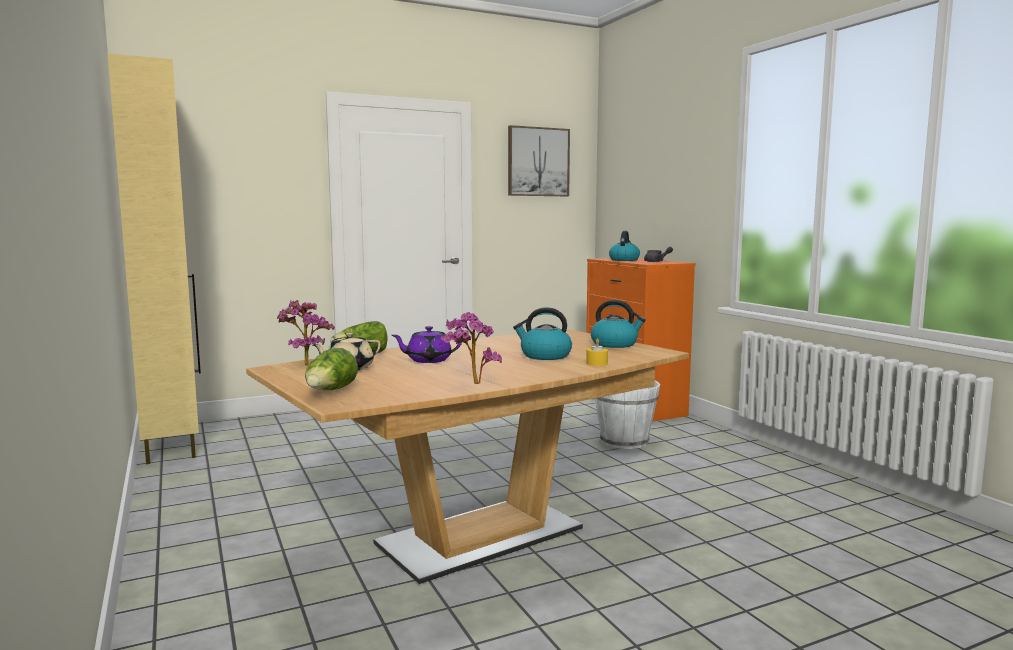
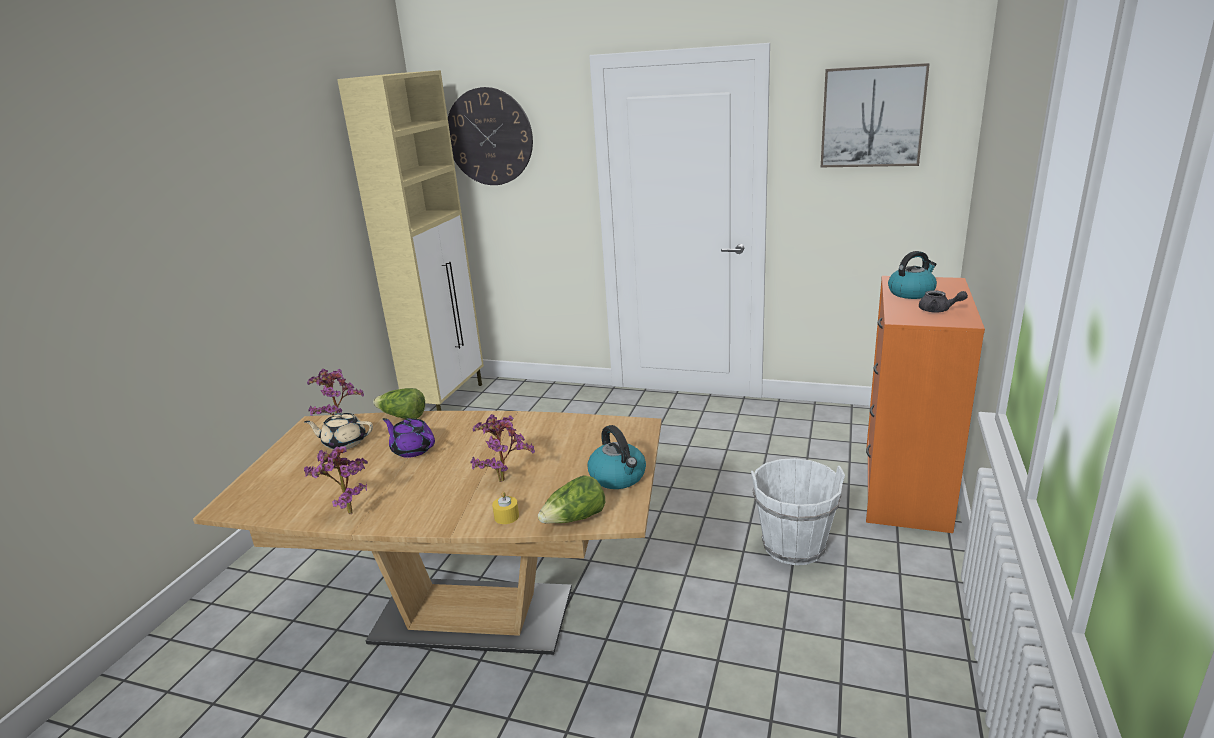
camera: 45 degrees right, 15 degrees up
lettuce [305,348,358,390] -> lettuce moved to [538,475,605,524]
kettle [513,307,572,360] -> potted plant [470,414,535,482]
none -> wall clock [448,87,533,185]

